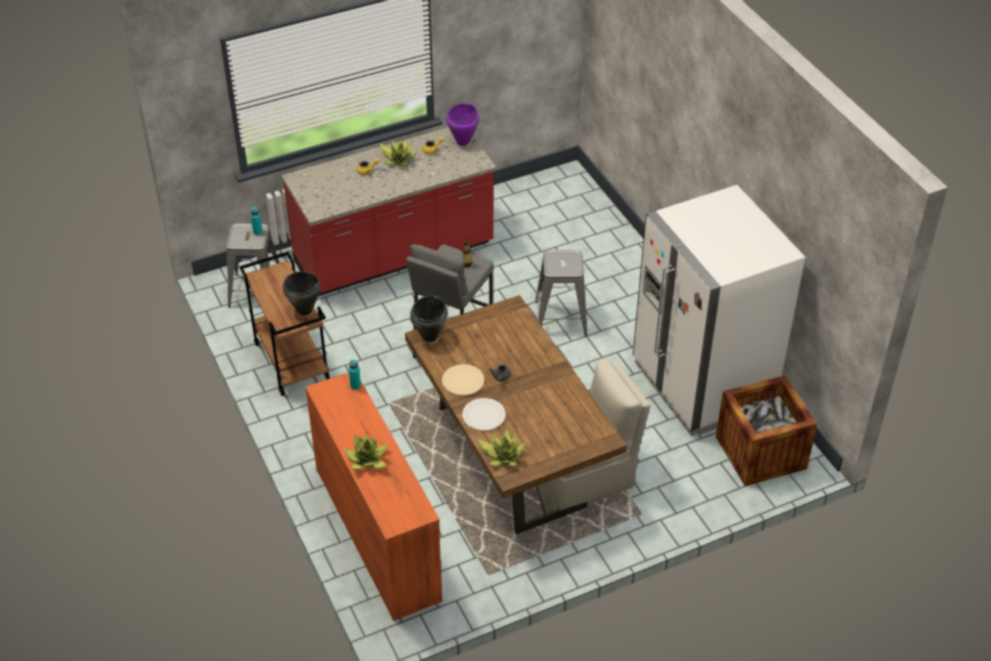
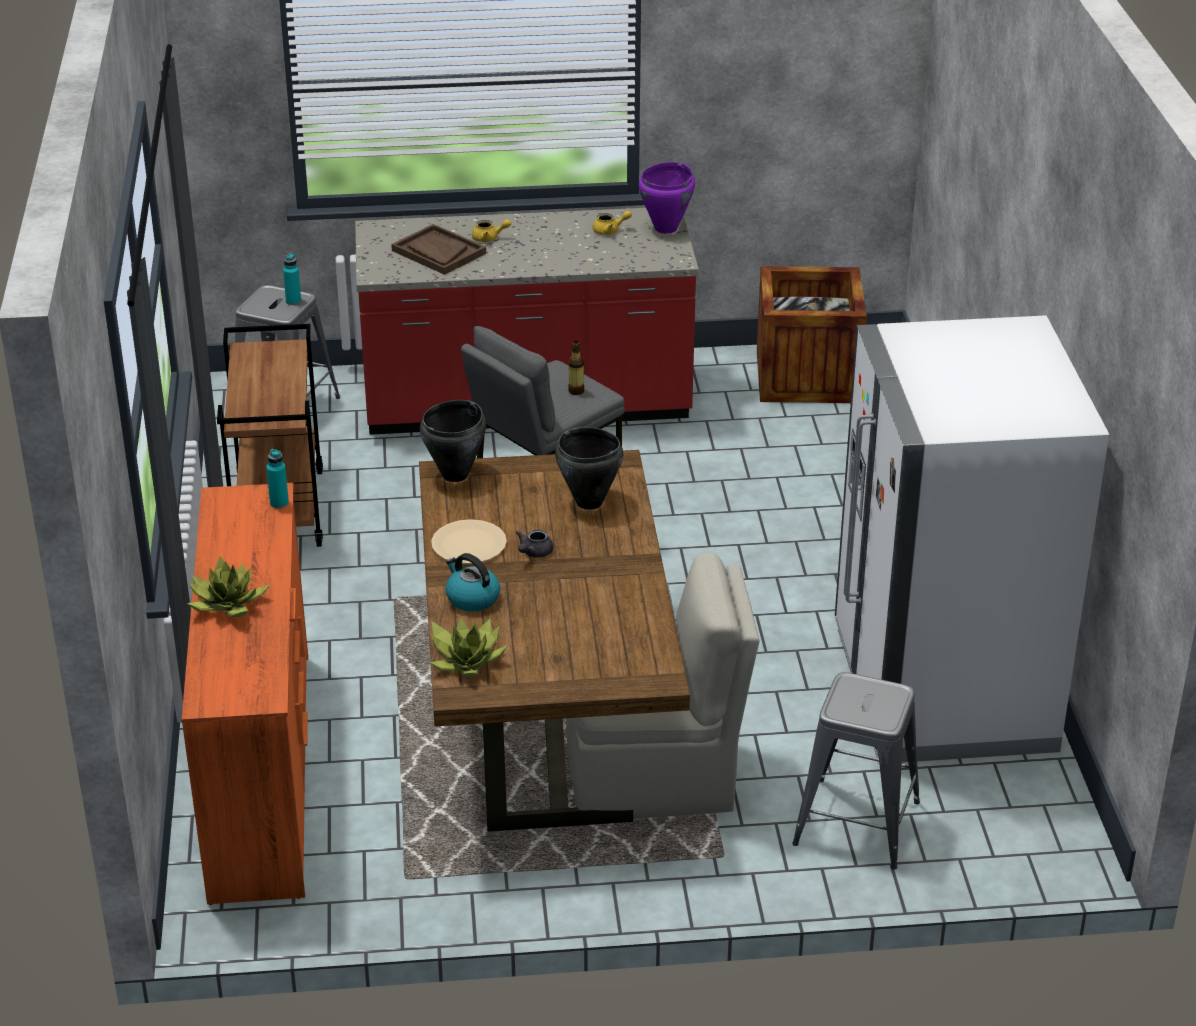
camera: 20 degrees right, 10 degrees down
black cooking pot [283,271,321,316] -> black cooking pot moved to [555,427,624,510]
potted plant [380,140,417,166] -> none
white plate [462,398,506,431] -> kettle [445,553,500,612]
grey stool [535,250,587,336] -> grey stool moved to [792,672,920,869]
crate [716,375,817,486] -> crate moved to [757,266,867,403]
none -> brown tray [391,224,486,275]

